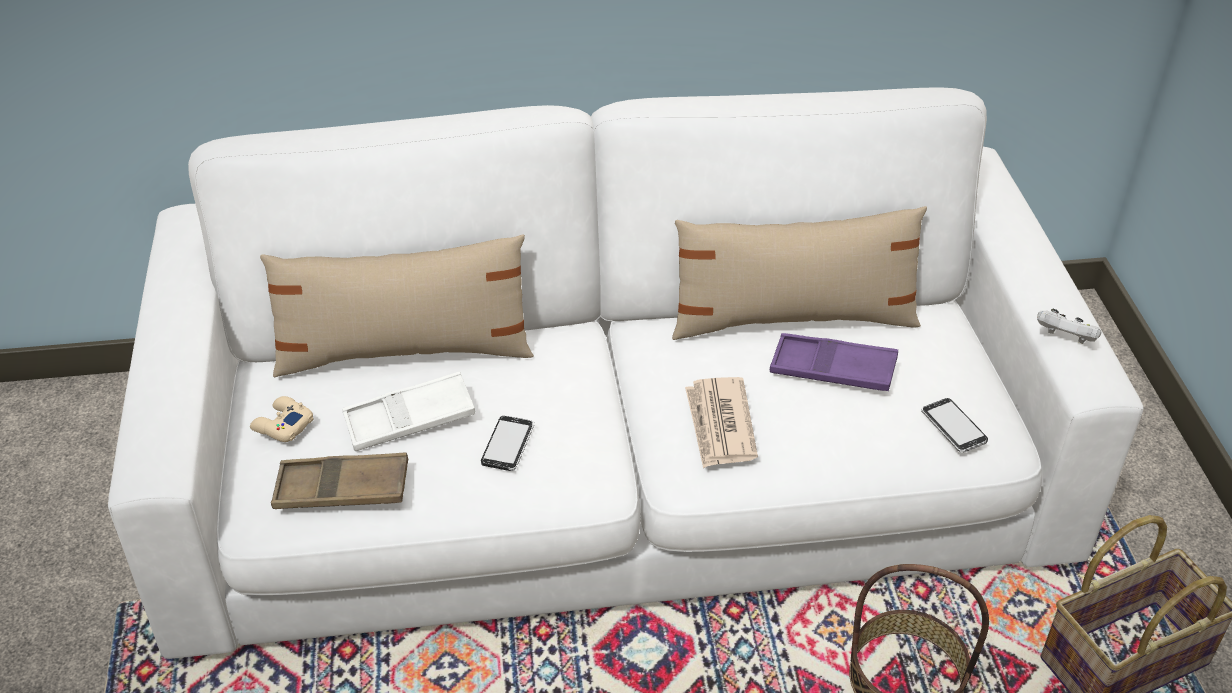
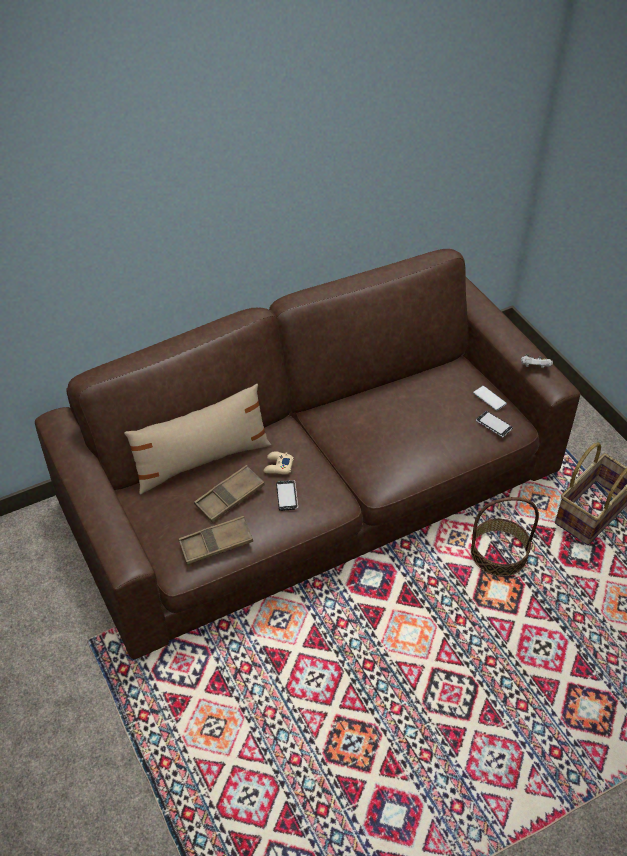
camera: 20 degrees left, 5 degrees up
white sofa [108,87,1143,659] -> brown sofa [35,249,580,659]
beige game controller [250,396,314,442] -> beige game controller moved to [264,451,294,475]
white tray [342,372,475,451] -> brown tray [194,465,265,522]
beige pillow [672,206,927,340] -> none
newspaper [685,377,758,468] -> none
purple tray [770,333,898,391] -> none
none -> phone [473,386,507,411]

